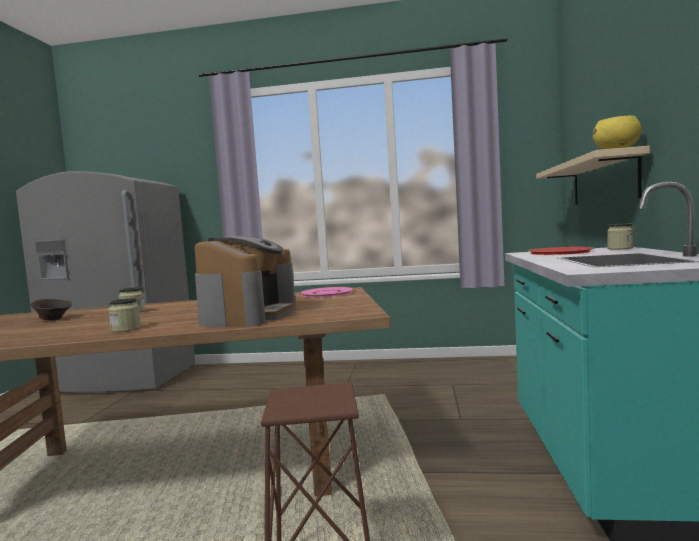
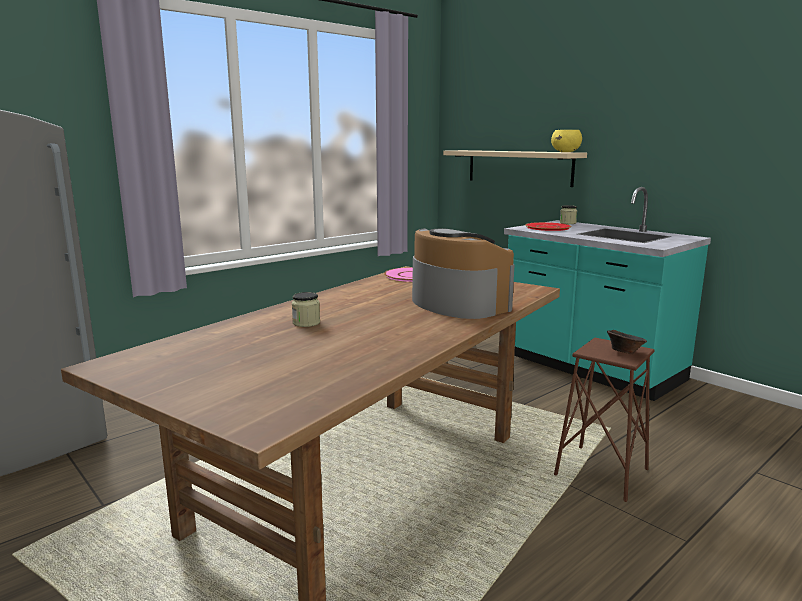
camera: 50 degrees left, 10 degrees up
brown bowl [31,299,72,321] -> brown bowl moved to [607,330,647,354]
jar [108,298,141,332] -> none

